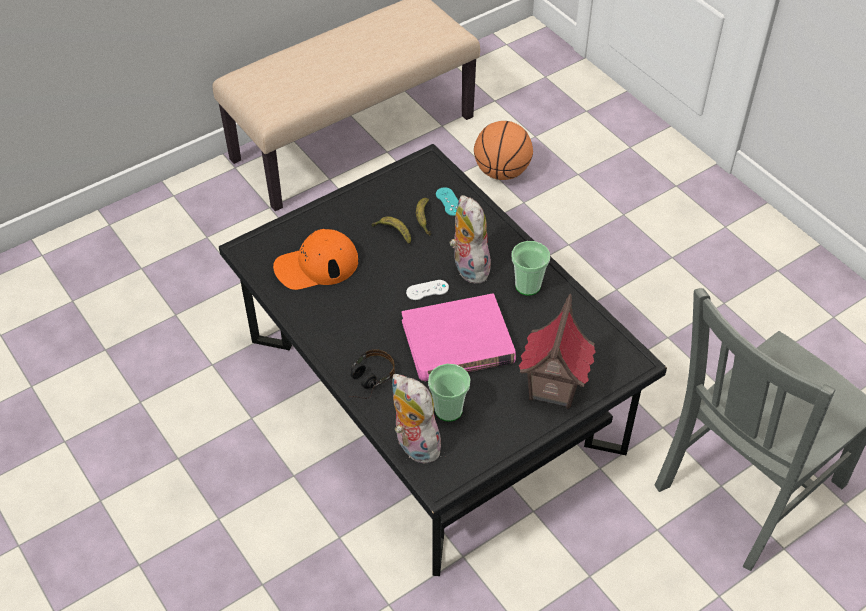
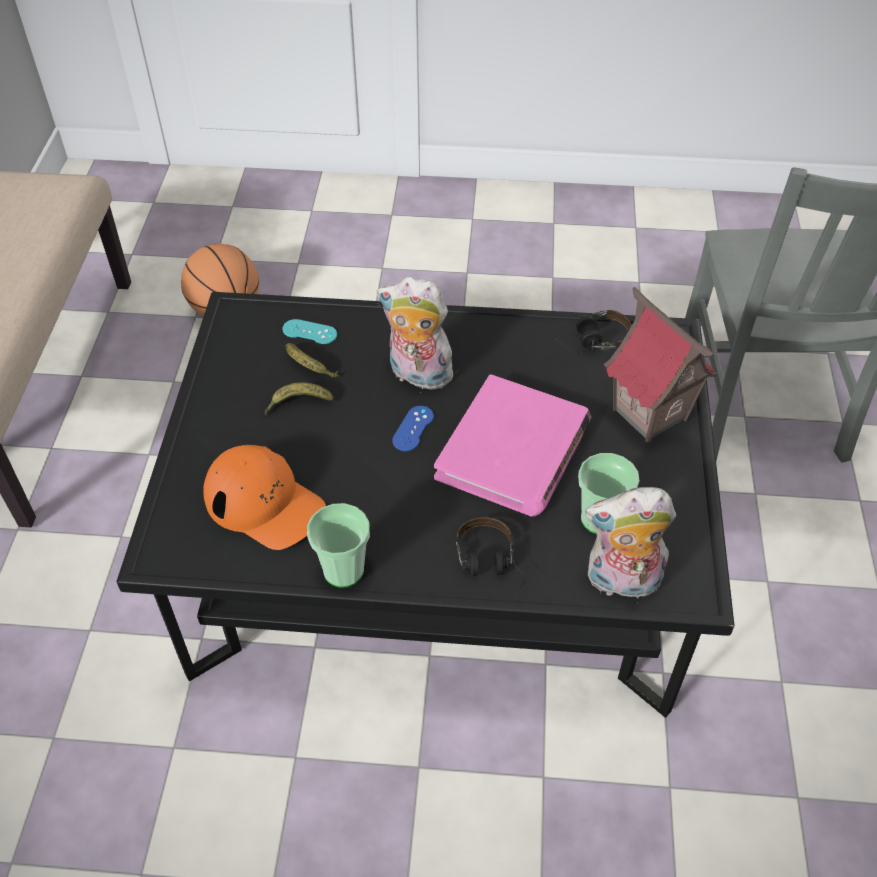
camera: 50 degrees left, 0 degrees up
orange cap [273,229,358,290] -> orange cap turned 75 degrees counterclockwise [203,445,326,550]
white game controller [406,280,449,300] -> blue game controller [392,406,434,451]
cup [512,241,550,295] -> cup moved to [307,503,370,588]
none -> headphones [555,310,632,354]

